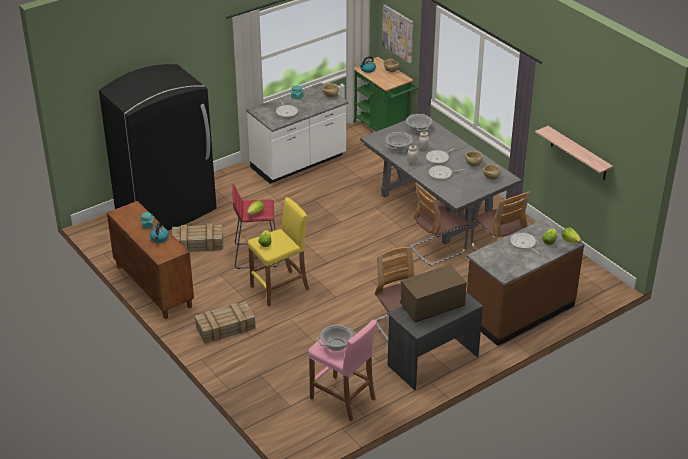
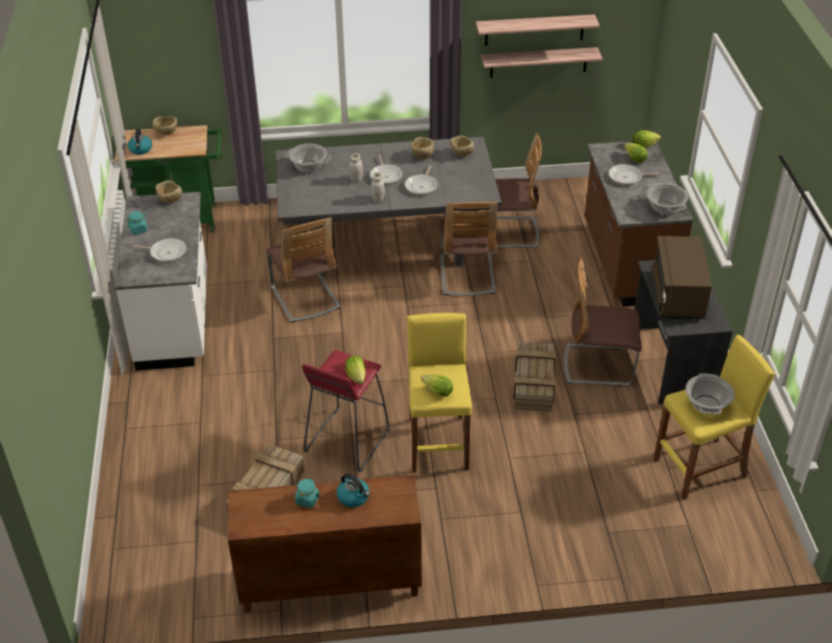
camera: 60 degrees left, 5 degrees up
black fridge [99,64,217,230] -> none
crate [195,302,256,343] -> crate moved to [513,341,556,412]
pink stool [308,319,377,421] -> yellow stool [653,335,775,500]
picture [382,5,413,63] -> none
cooking pot [385,132,413,152] -> cooking pot moved to [646,183,688,215]
none -> chair [266,217,341,322]
none -> shelf [476,14,600,46]

